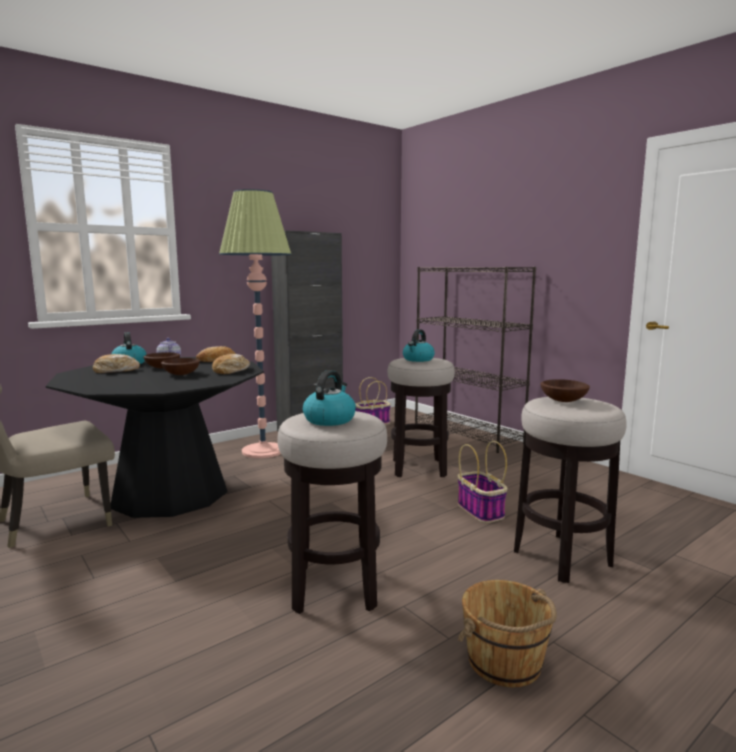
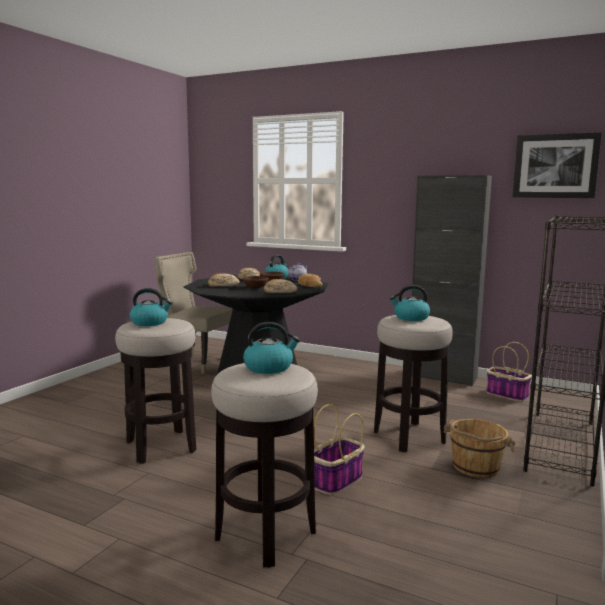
camera: 65 degrees right, 0 degrees up
floor lamp [219,189,291,458] -> none
brown bucket [458,580,557,688] -> brown bucket moved to [443,419,515,478]
brown bowl [540,379,590,402] -> kettle [243,322,300,374]
none -> bread [208,273,240,287]
none -> picture [513,132,602,198]

